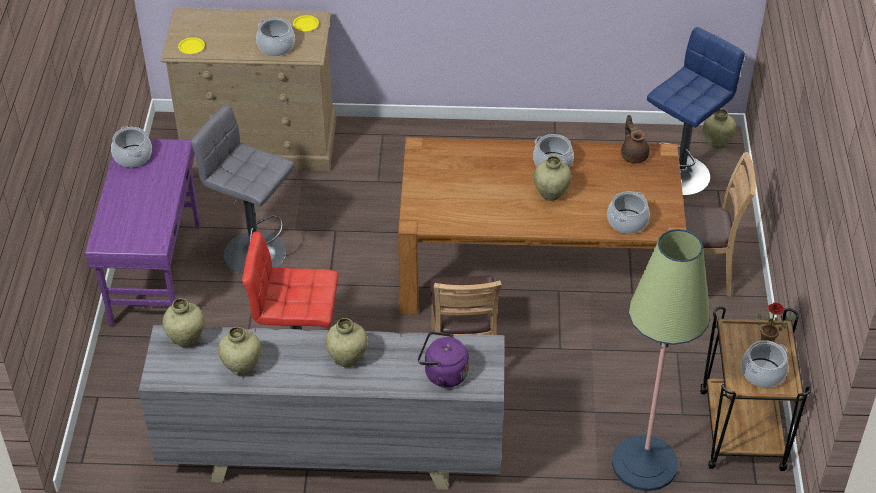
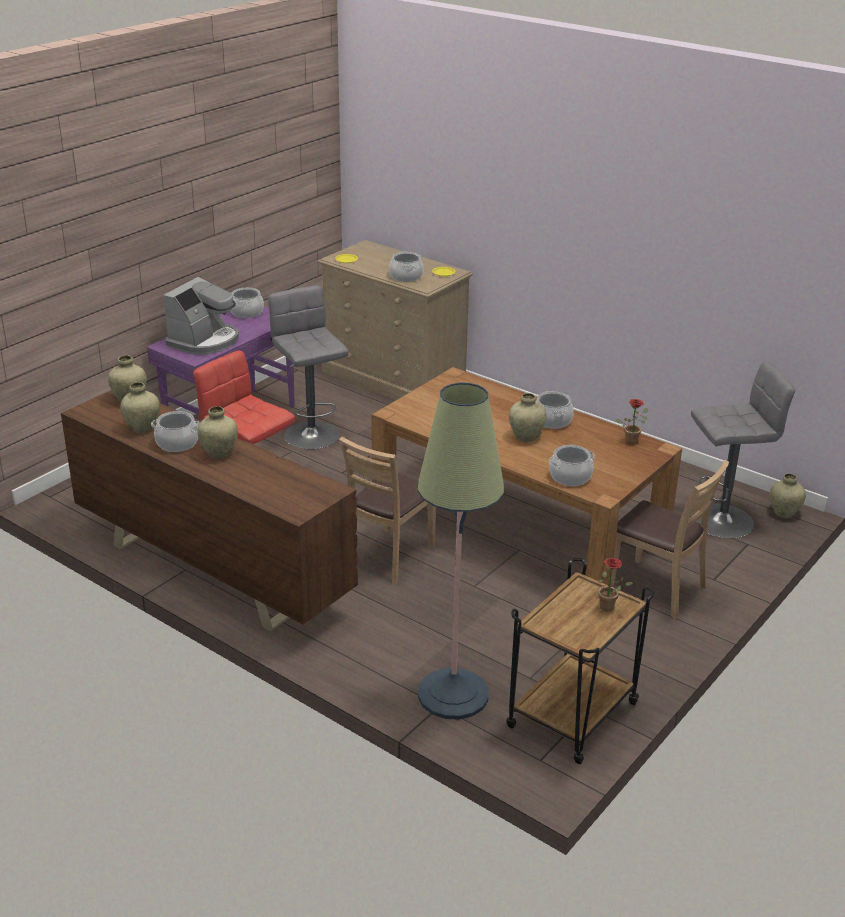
camera: 35 degrees right, 15 degrees down
grey cabinet [139,325,505,490] -> brown cabinet [61,390,358,631]
purple kettle [418,331,469,388] -> none
brown teapot [621,115,649,163] -> potted plant [616,399,648,445]
blue stool [647,27,745,195] -> grey stool [691,361,795,538]
cooking pot [741,340,788,388] -> cooking pot moved to [151,411,200,452]
none -> coffee machine [163,277,239,355]

